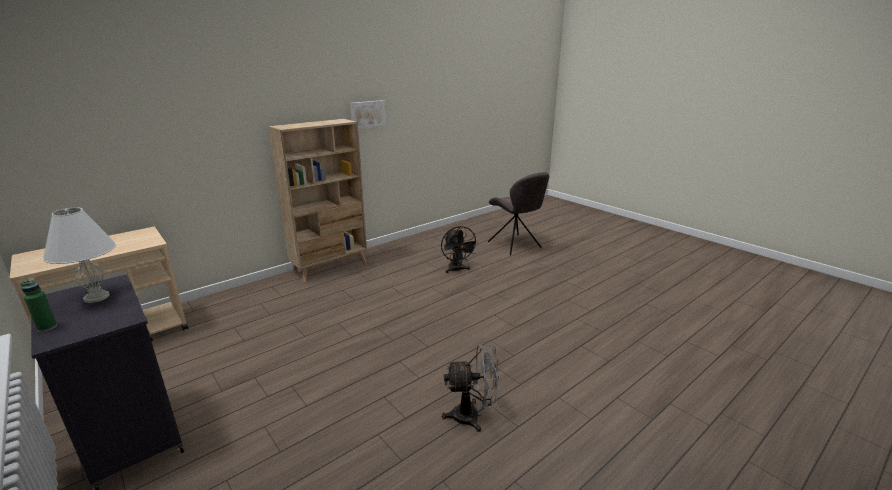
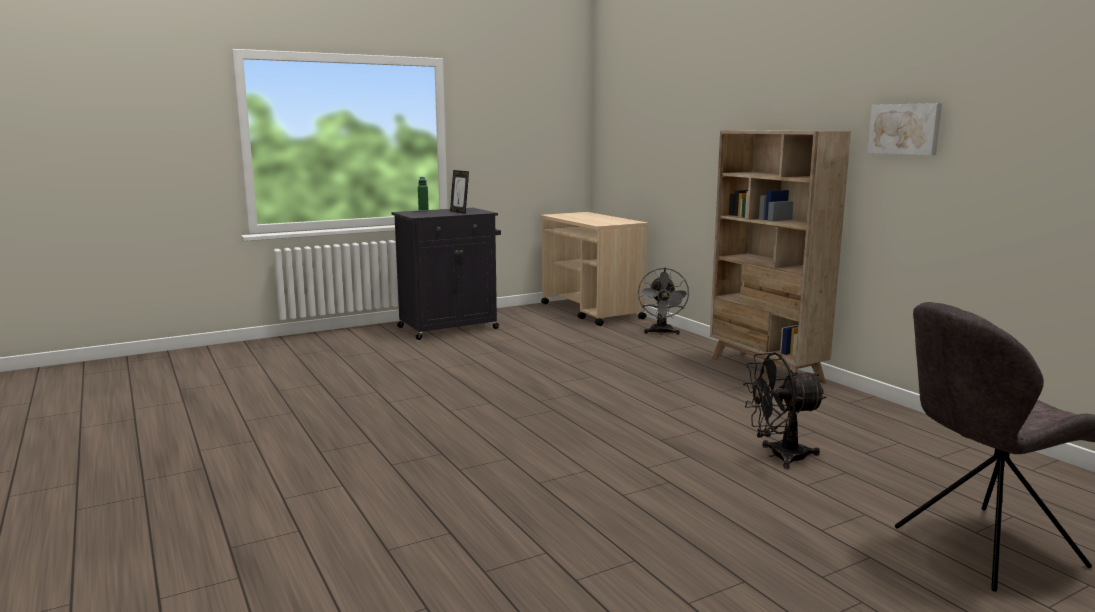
camera: 100 degrees right, 10 degrees down
white table lamp [43,207,116,303] -> picture frame [450,170,469,214]
grey fan [442,344,500,432] -> grey fan moved to [638,268,689,335]

